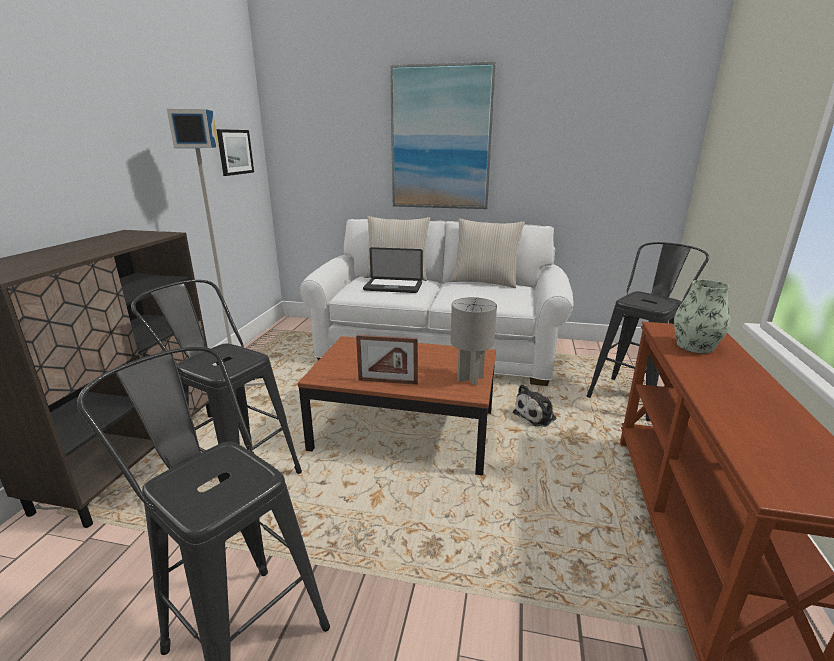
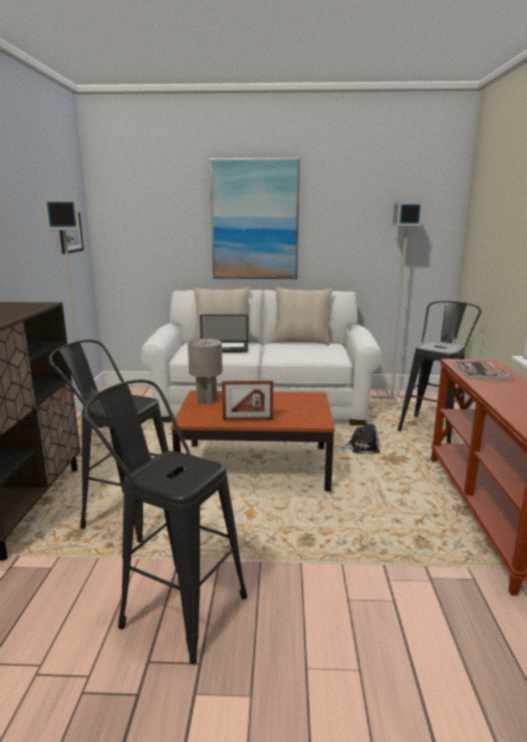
camera: 10 degrees left, 5 degrees down
grey table lamp [451,297,497,385] -> grey table lamp moved to [188,339,223,405]
plush toy [513,384,556,427] -> plush toy turned 135 degrees counterclockwise [339,420,380,454]
vase [674,280,731,353] -> book [454,362,513,380]
none -> grey floor lamp [371,202,423,405]

